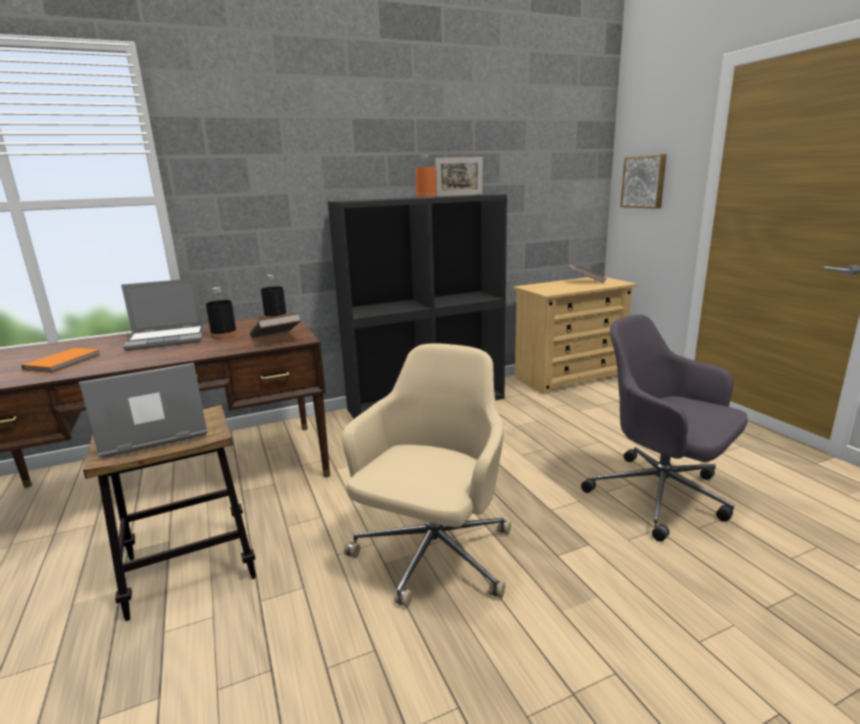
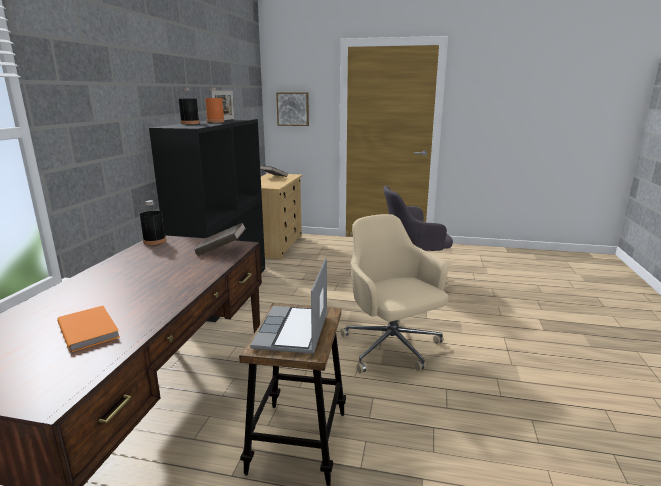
camera: 55 degrees left, 0 degrees up
laptop [121,278,204,351] -> none
black bottle [206,287,237,339] -> black bottle moved to [179,87,199,124]

